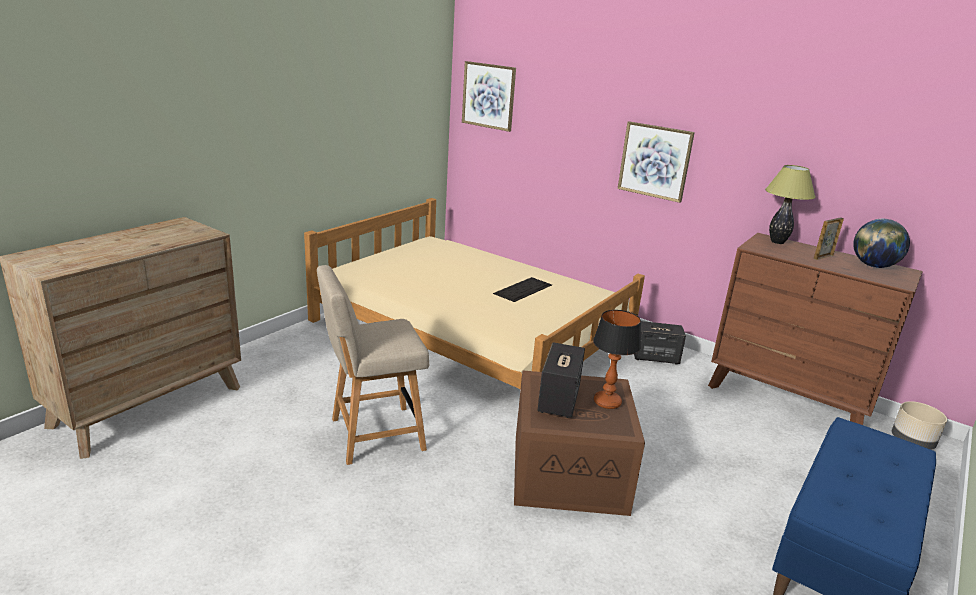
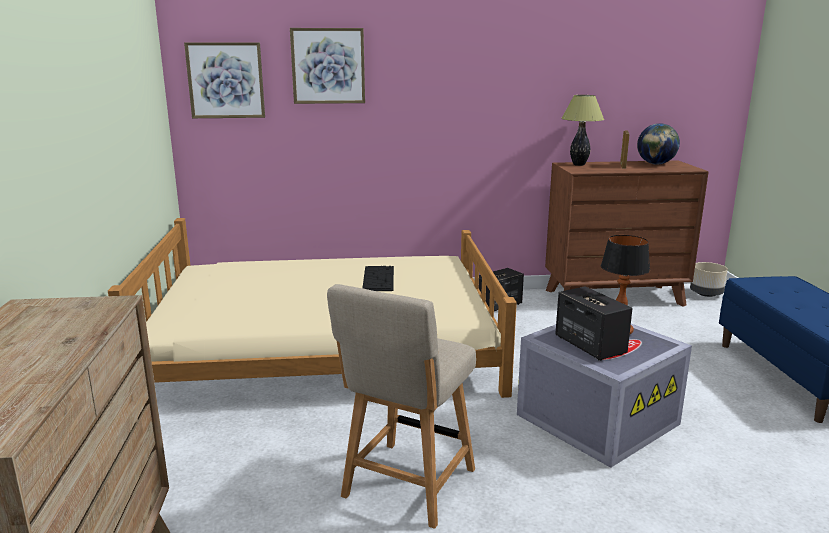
camera: 40 degrees left, 5 degrees down
brown storage box [514,370,645,516] -> grey storage box [517,324,692,468]
picture [618,121,695,203] -> picture moved to [290,28,365,104]

